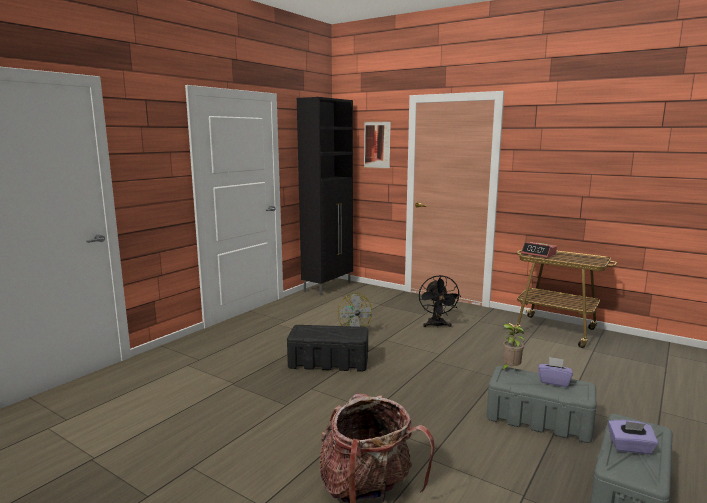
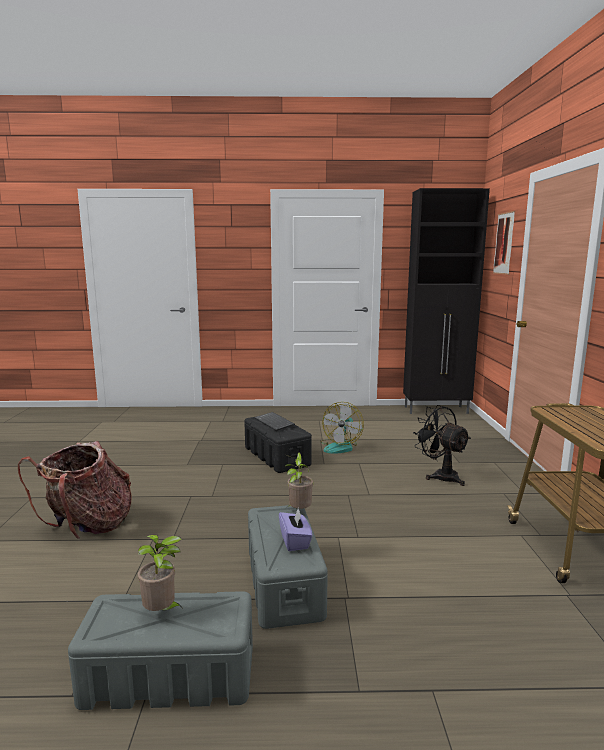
camera: 55 degrees right, 0 degrees up
black fan [419,275,461,327] -> black fan turned 90 degrees clockwise [413,405,471,486]
alarm clock [521,242,557,258] -> none
purple tissue box [608,420,658,454] -> potted plant [138,535,182,611]
none -> keyboard [254,412,295,431]

